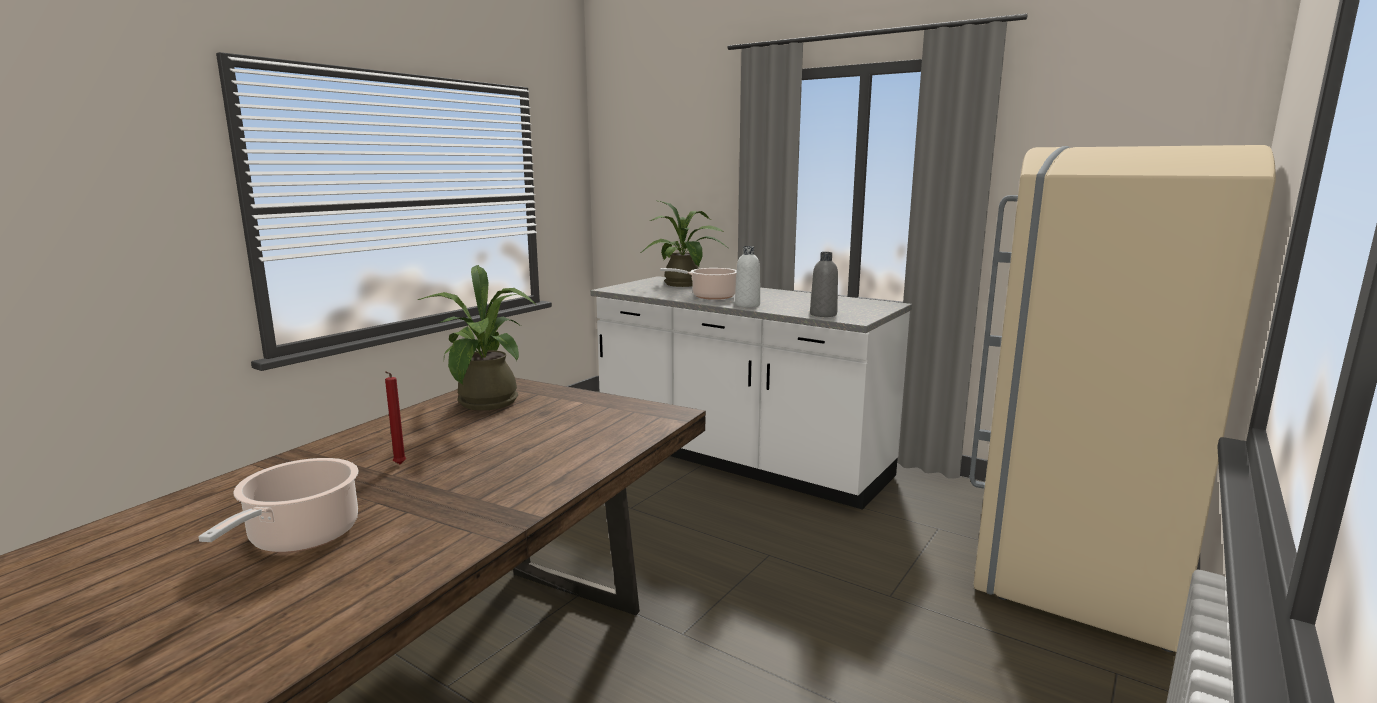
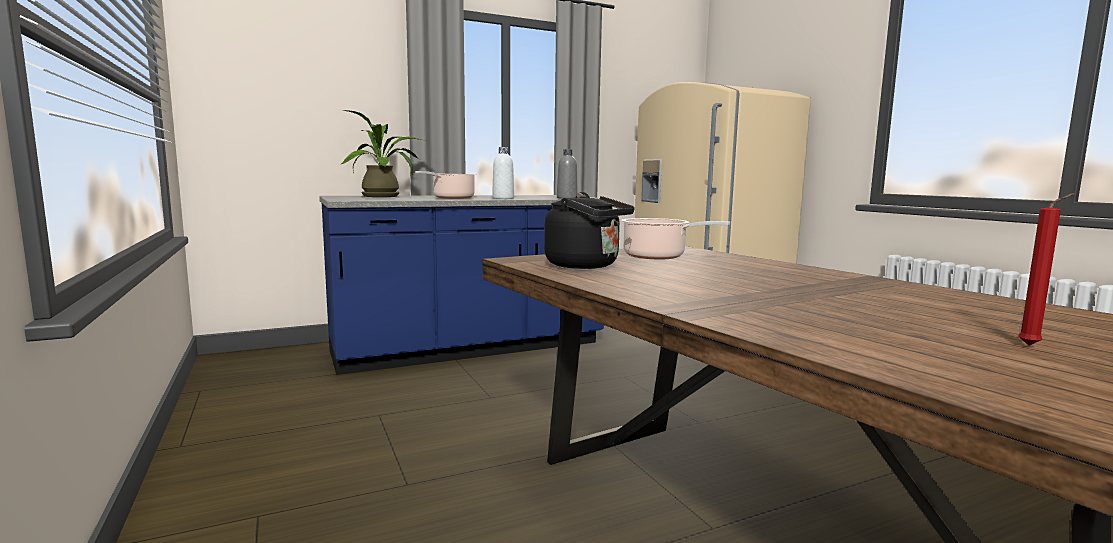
camera: 60 degrees left, 5 degrees down
cooking pot [199,458,358,553] -> cooking pot moved to [621,218,730,259]
red candle [385,371,406,464] -> red candle moved to [1018,193,1074,346]
potted plant [418,265,535,411] -> black kettle [544,192,635,269]
white counter [590,276,912,510] -> blue counter [319,195,604,375]

